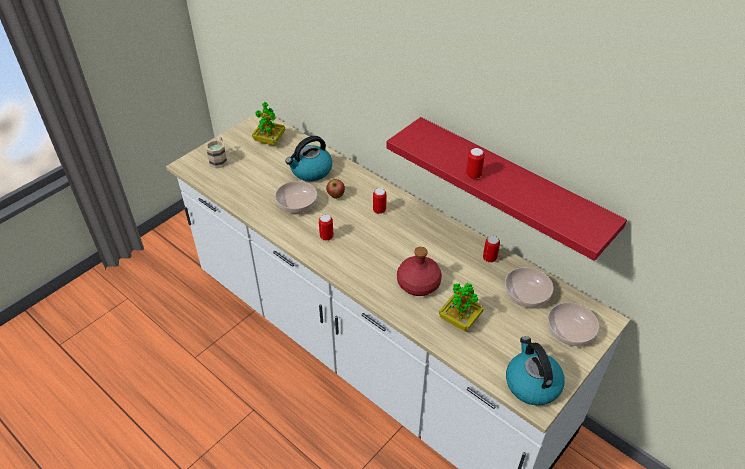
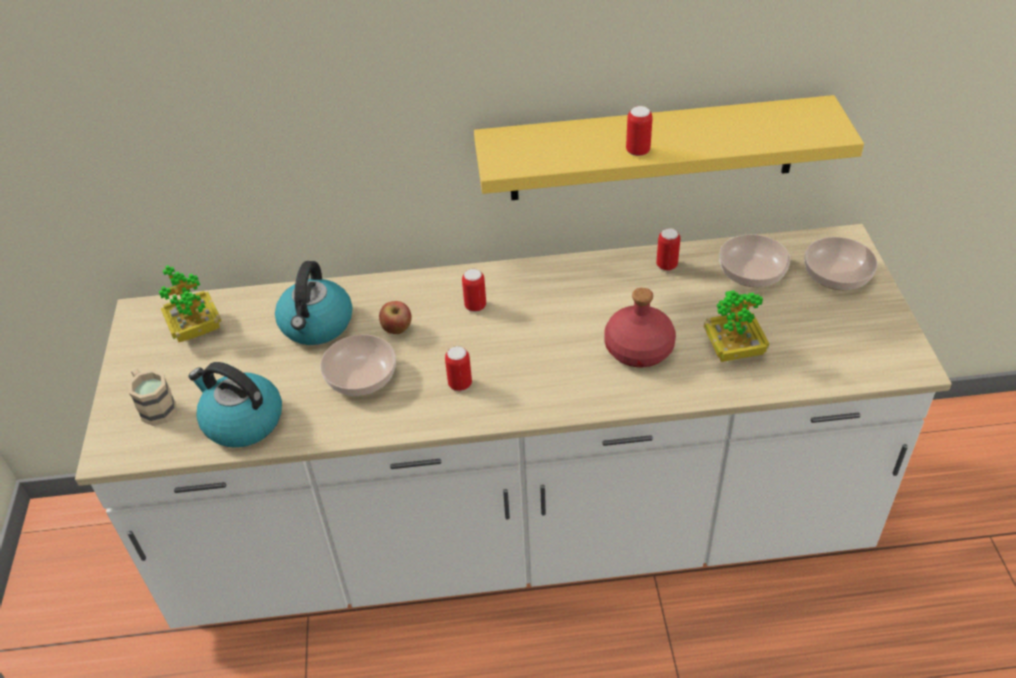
camera: 45 degrees left, 0 degrees up
red shelf [386,117,627,261] -> yellow shelf [474,95,864,200]
kettle [506,336,565,405] -> kettle moved to [189,362,282,448]

